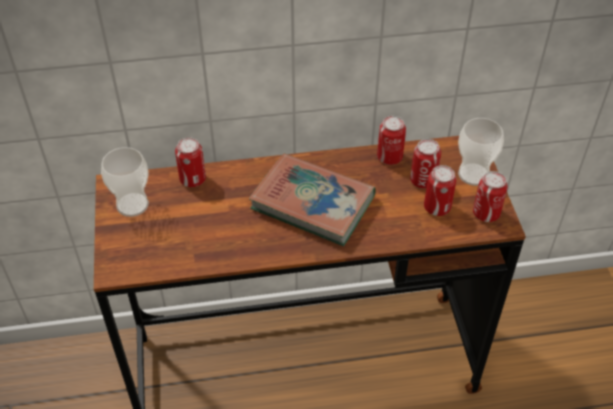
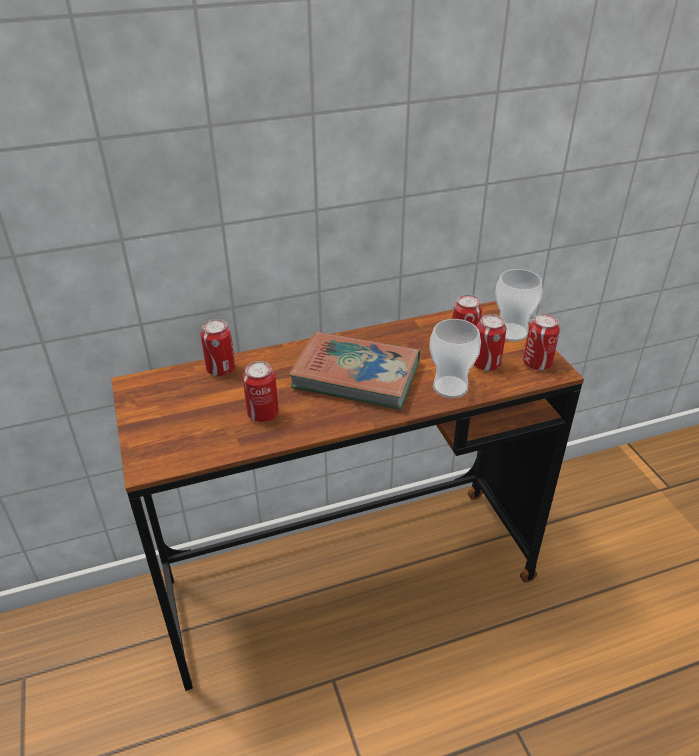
camera: 10 degrees left, 10 degrees down
cup [101,147,149,217] -> cup moved to [429,319,481,398]
can [377,116,406,165] -> can moved to [243,361,279,422]

